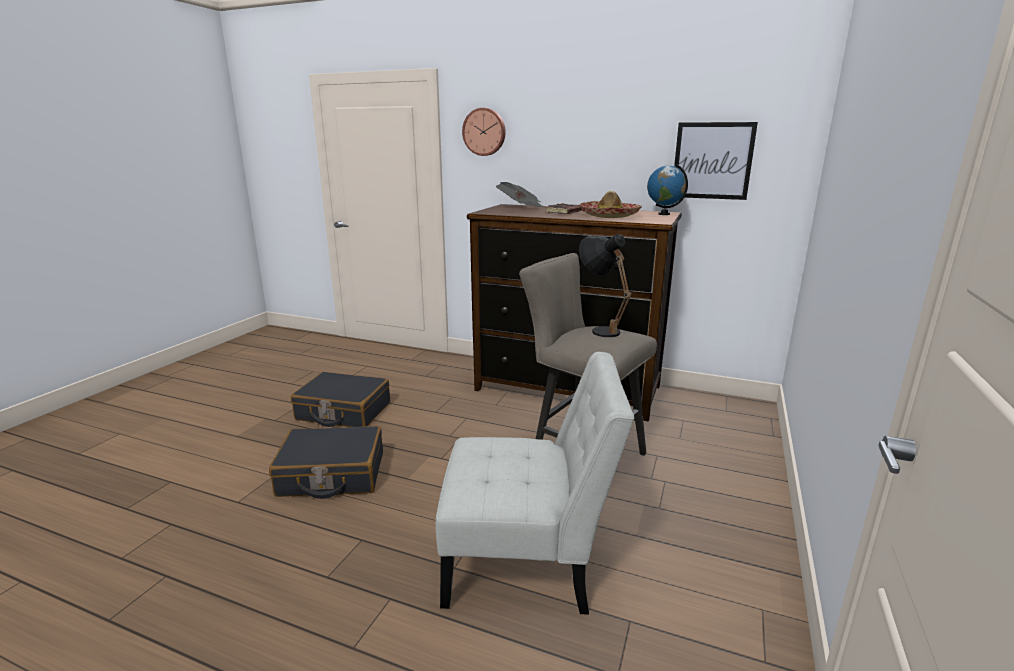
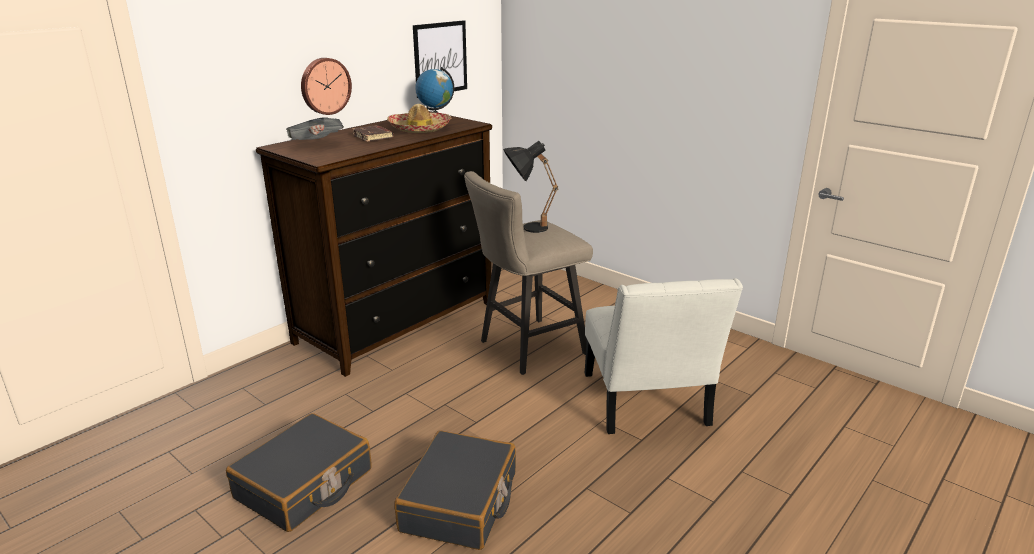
camera: 70 degrees left, 5 degrees up
white chair [435,352,634,615] -> white chair turned 150 degrees clockwise [585,278,743,434]
wall clock [462,108,506,156] -> wall clock moved to [301,58,352,115]

